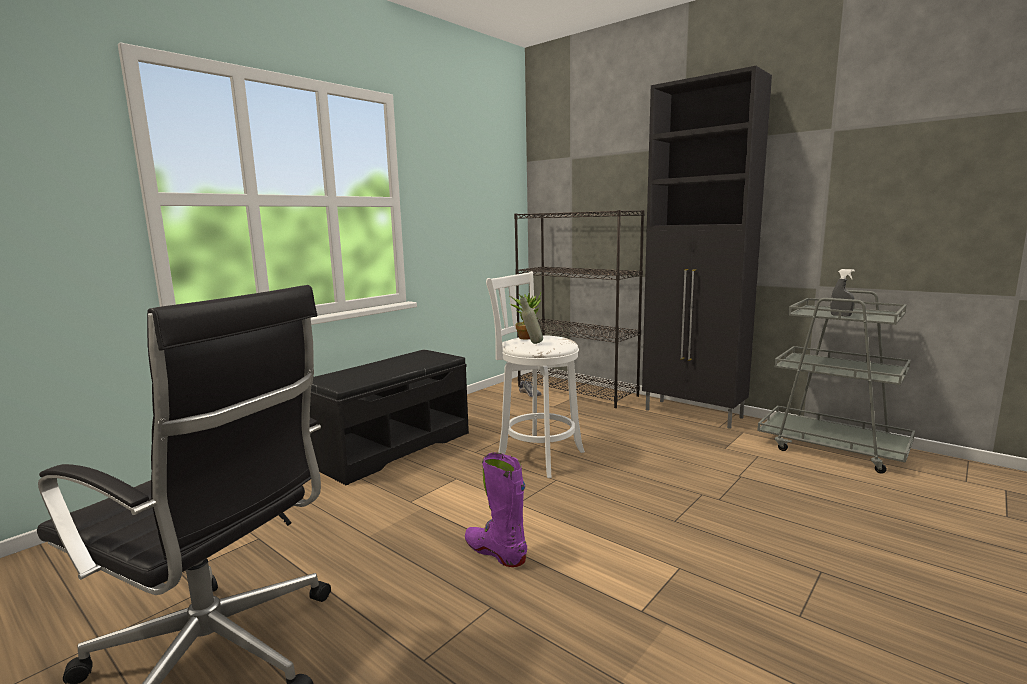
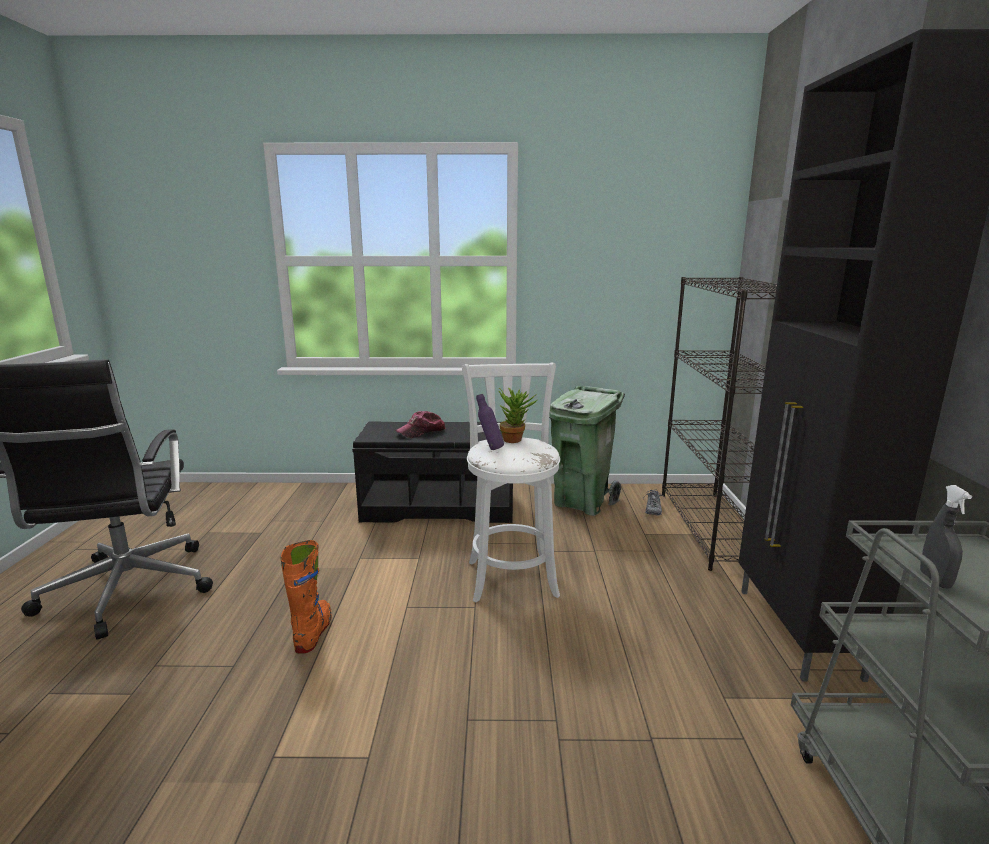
camera: 50 degrees right, 5 degrees up
purple boot [465,452,527,567] -> orange boot [280,540,332,654]
grey bottle [520,297,543,344] -> purple bottle [476,394,504,450]
none -> cap [396,411,446,438]
none -> green trash can [549,386,625,516]

